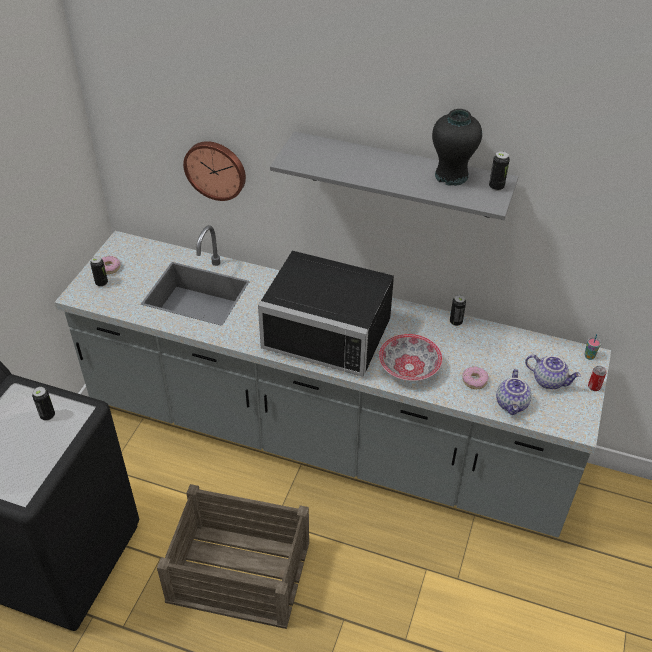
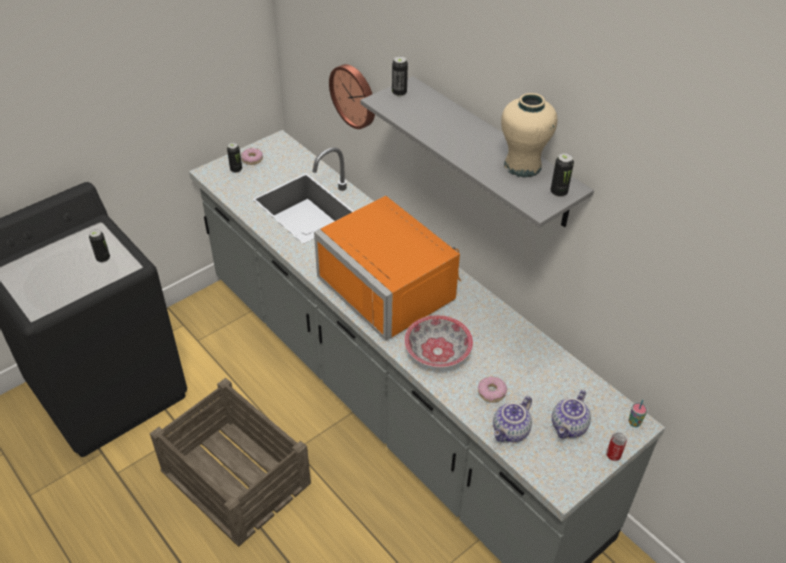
camera: 30 degrees right, 0 degrees up
black microwave [258,251,394,377] -> orange microwave [314,196,461,341]
black vase [432,109,482,186] -> beige vase [501,93,557,177]
can [450,295,466,326] -> can moved to [392,56,408,97]
teapot [525,355,581,389] -> teapot turned 60 degrees clockwise [552,390,591,438]

